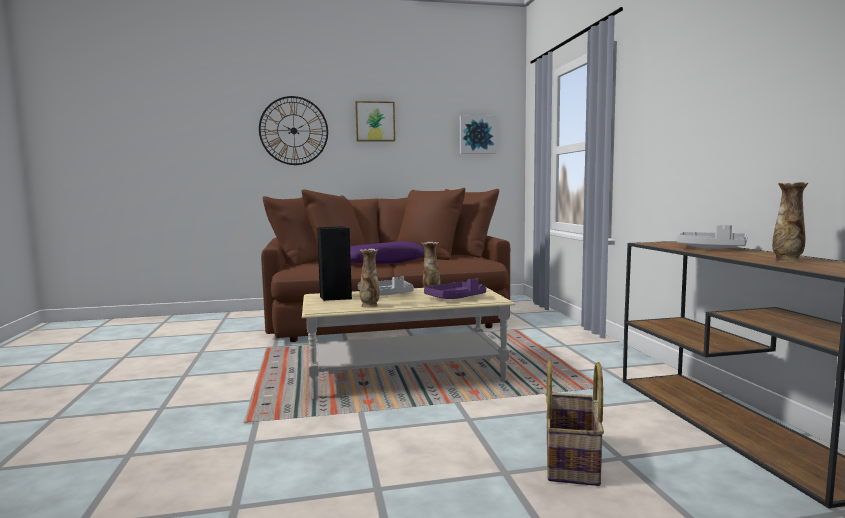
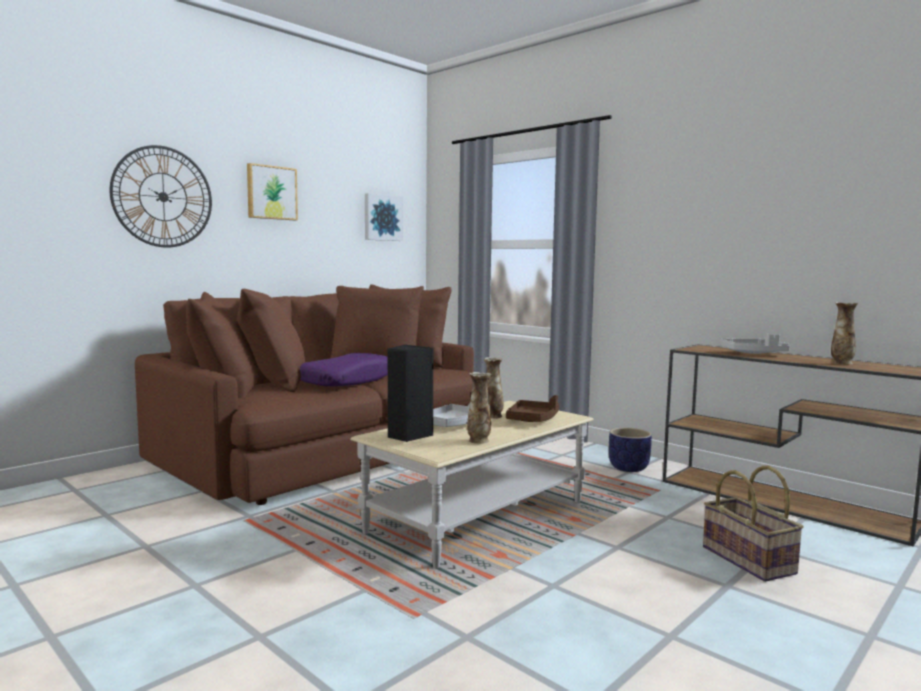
camera: 35 degrees left, 0 degrees up
purple tray [424,278,486,299] -> brown tray [506,395,560,422]
none -> planter [609,428,652,472]

